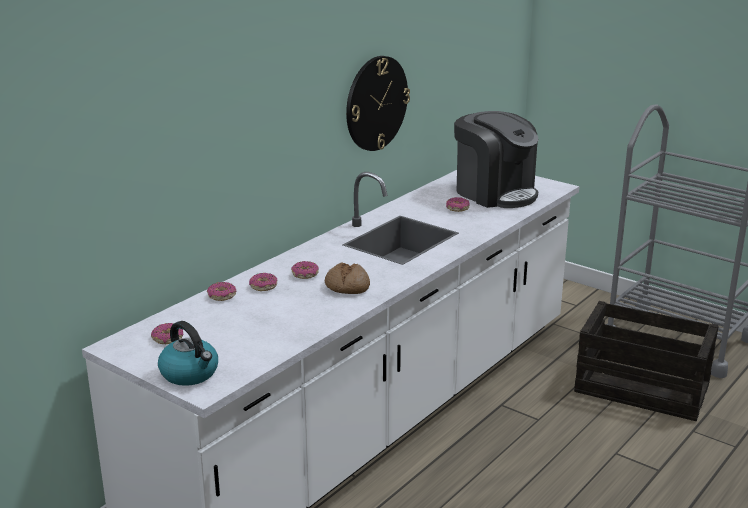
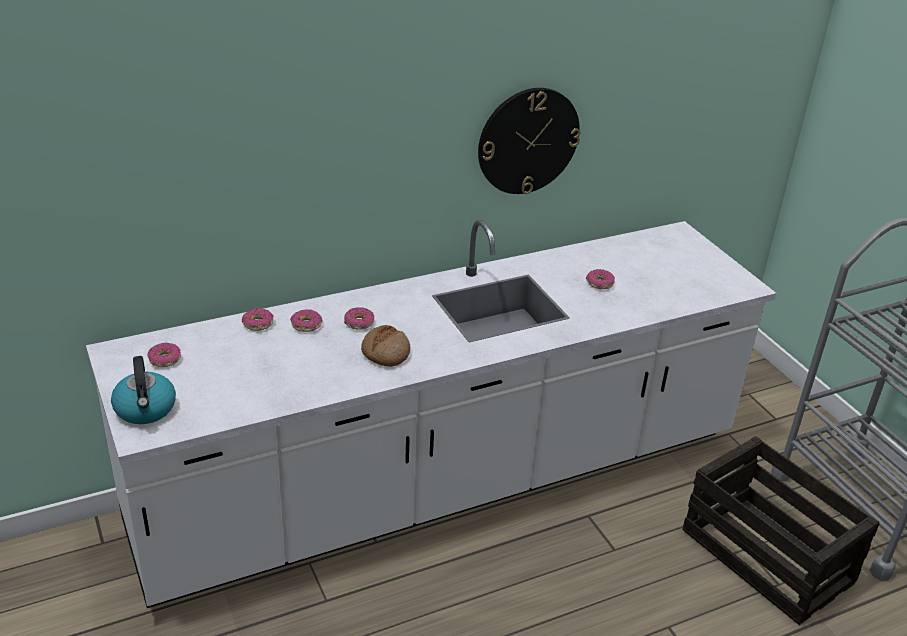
camera: 25 degrees right, 10 degrees up
coffee machine [454,111,538,208] -> none

